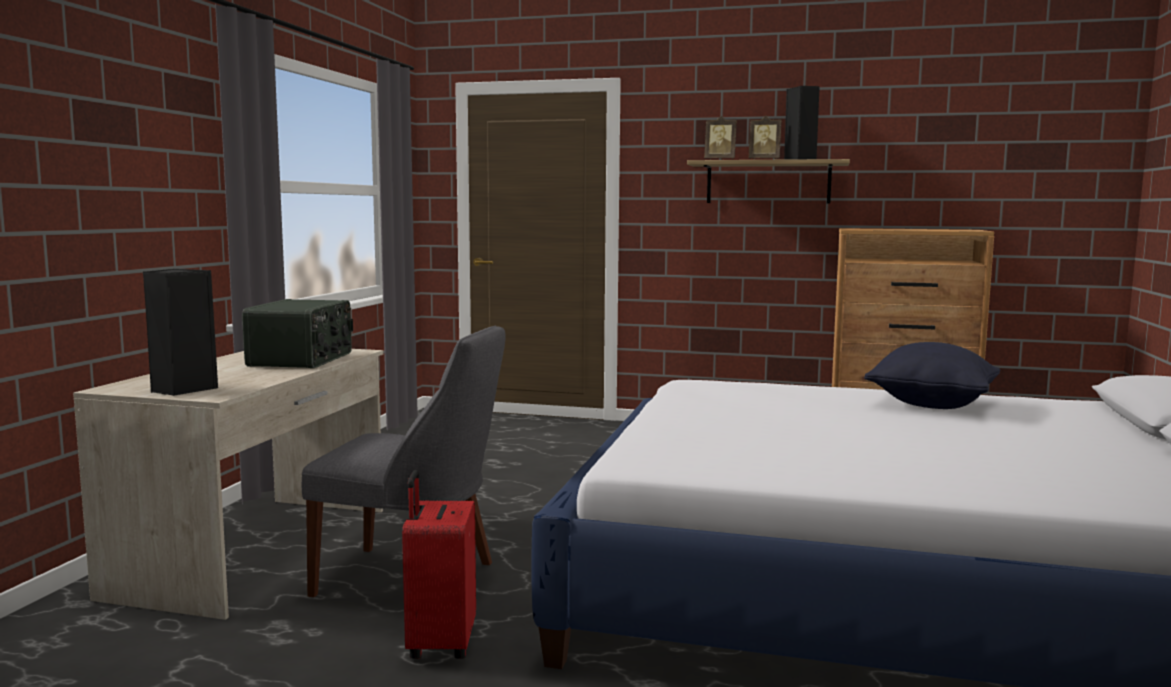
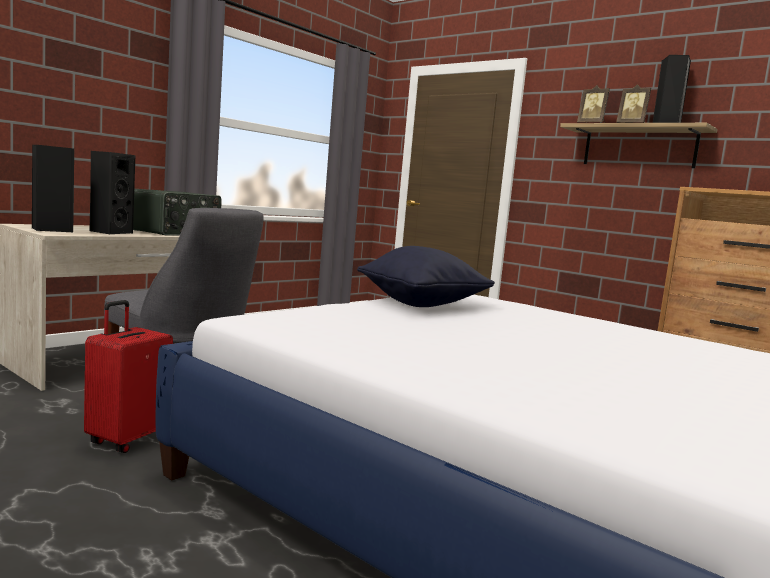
camera: 25 degrees right, 0 degrees up
black pillow [864,342,1000,409] -> black pillow moved to [357,246,495,307]
none -> black speaker [89,151,135,235]

